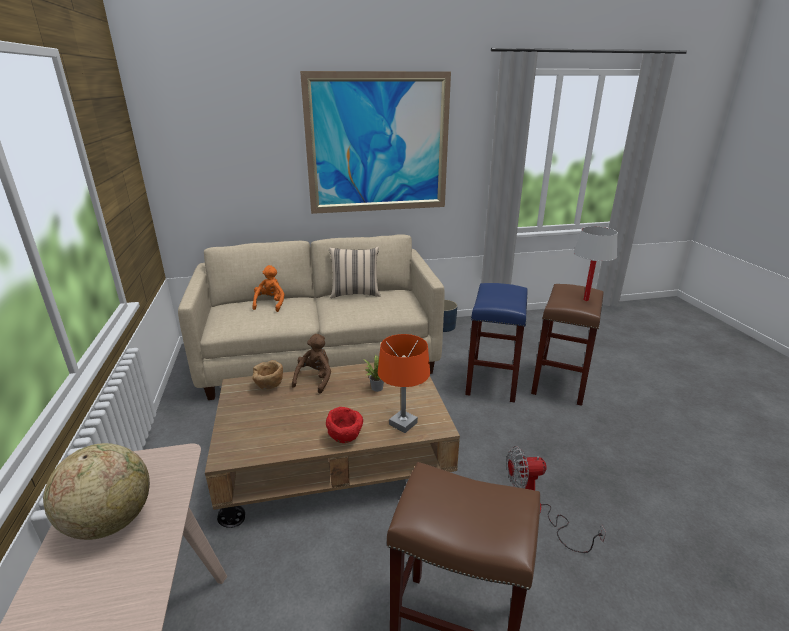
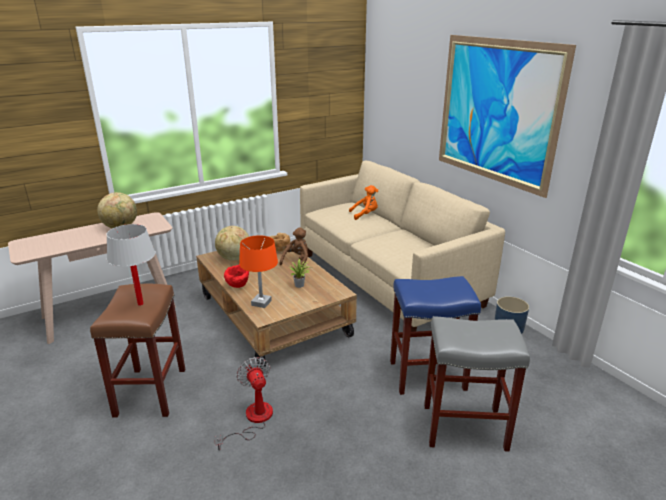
camera: 70 degrees right, 0 degrees up
brown plush toy [292,334,331,394] -> brown plush toy turned 60 degrees counterclockwise [279,228,308,270]
beige pillow [329,246,381,298] -> none
brown stool [531,284,603,406] -> grey stool [424,316,530,452]
white table lamp [573,226,618,301] -> white table lamp moved to [107,224,155,306]
none -> globe [215,226,249,261]

